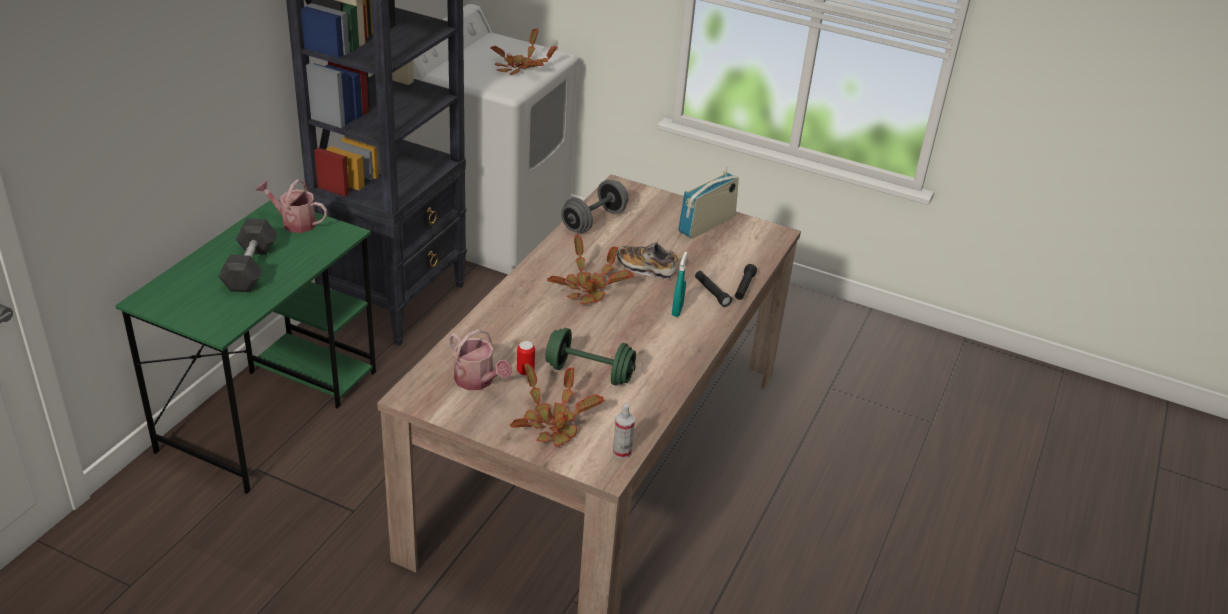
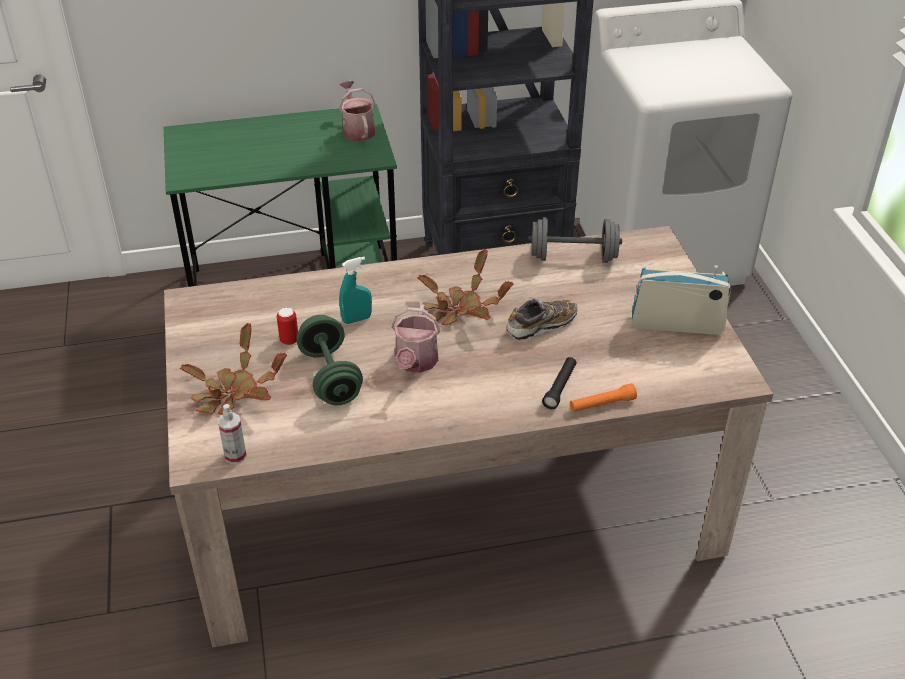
camera: 55 degrees right, 5 degrees up
grey dumbbell [218,218,277,292] -> none
watering can [449,329,512,390] -> watering can moved to [391,304,440,373]
potted plant [490,28,558,75] -> none
shoe [617,242,678,279] -> shoe turned 75 degrees clockwise [506,298,577,340]
turquoise spray bottle [672,252,687,317] -> turquoise spray bottle moved to [339,257,372,324]
black flashlight [735,264,757,300] -> orange flashlight [570,383,637,412]

